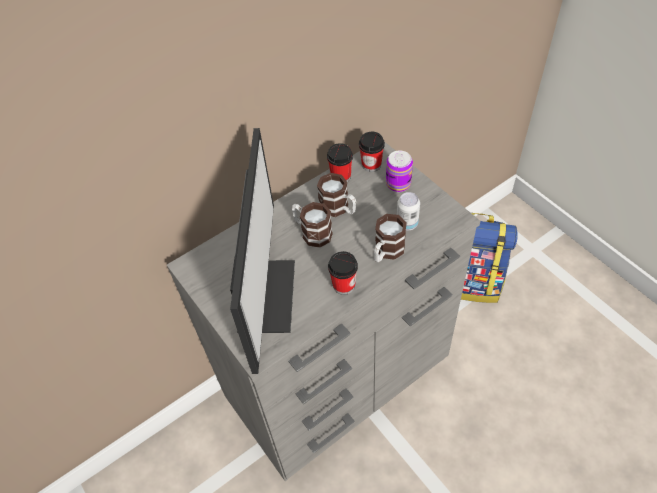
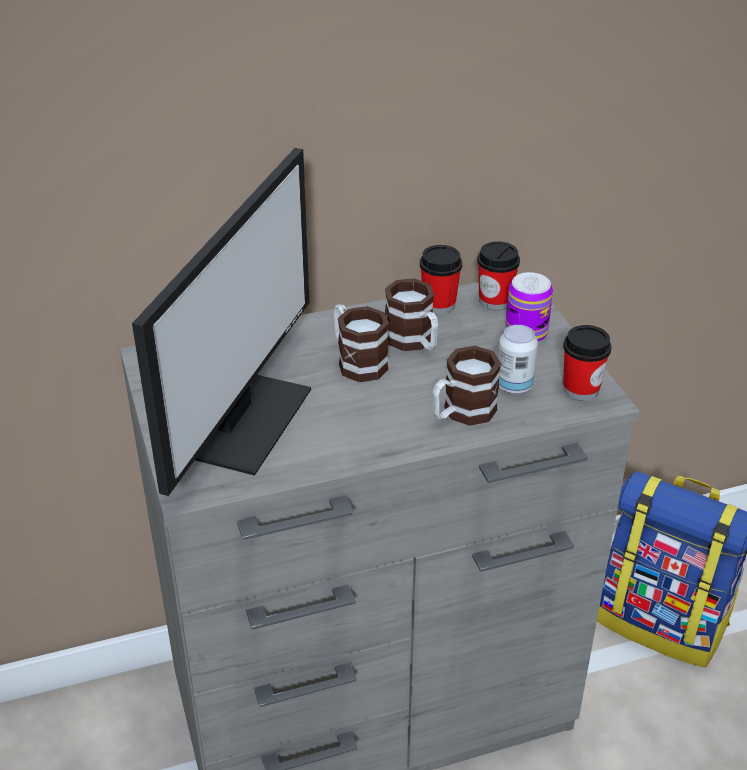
camera: 15 degrees right, 15 degrees down
cup [328,251,358,295] -> cup moved to [563,325,612,401]

